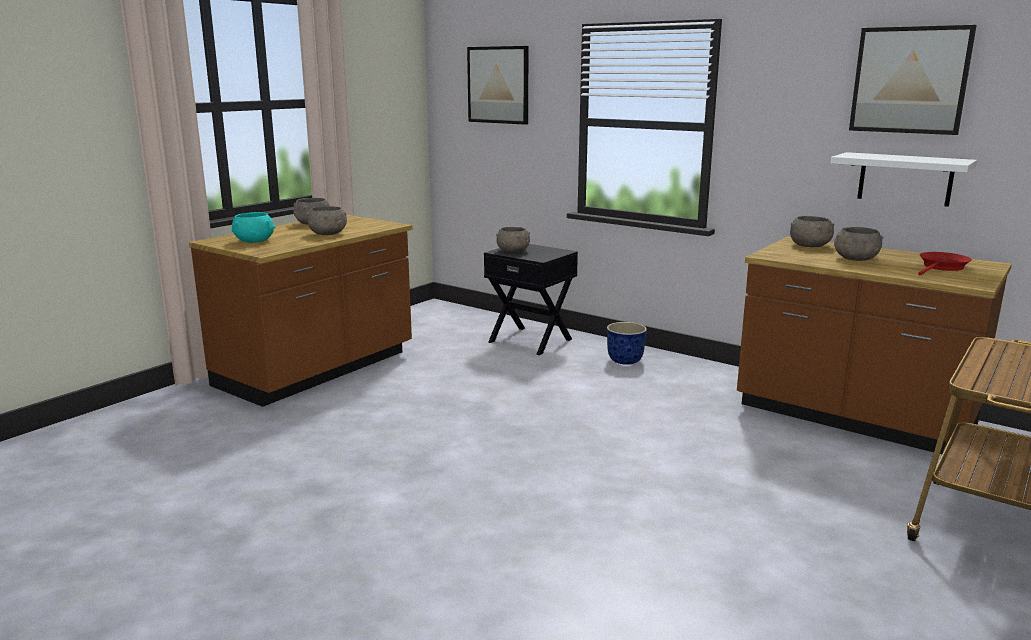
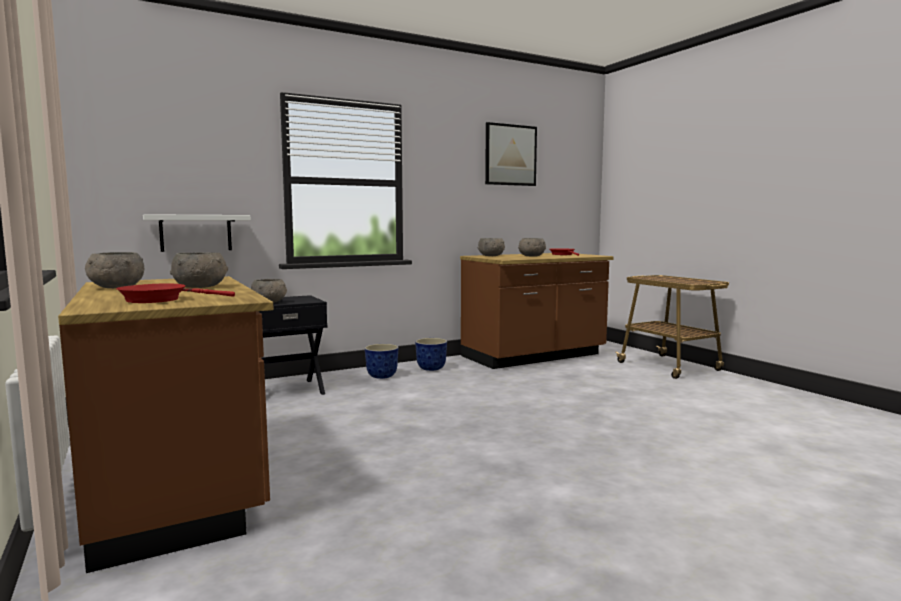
camera: 65 degrees left, 10 degrees down
turquoise bowl [231,212,275,243] -> red frying pan [116,284,235,303]
picture [467,46,529,125] -> none
white shelf [830,152,977,207] -> white shelf moved to [143,214,251,252]
none -> planter [415,338,447,371]

